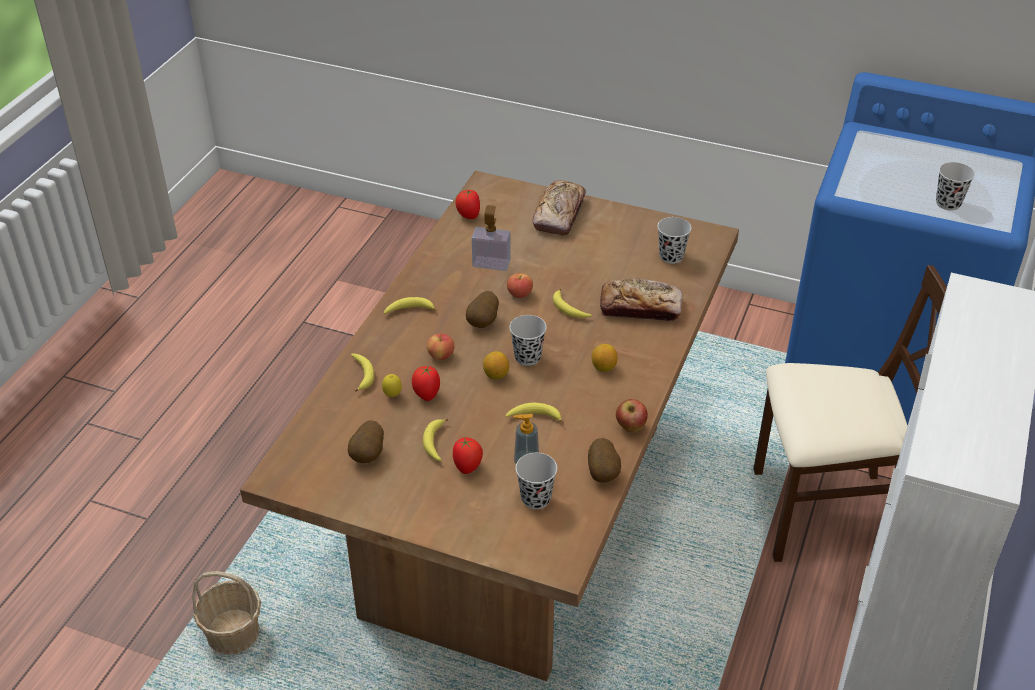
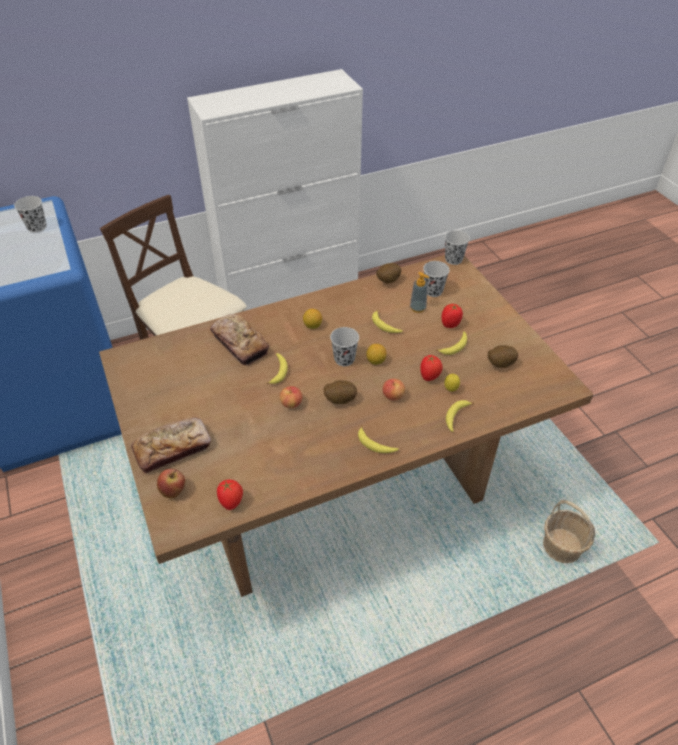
camera: 135 degrees left, 5 degrees up
soap dispenser [471,205,511,271] -> none
apple [616,399,648,432] -> apple moved to [157,469,185,498]
black cup [657,217,691,264] -> black cup moved to [445,230,470,265]

